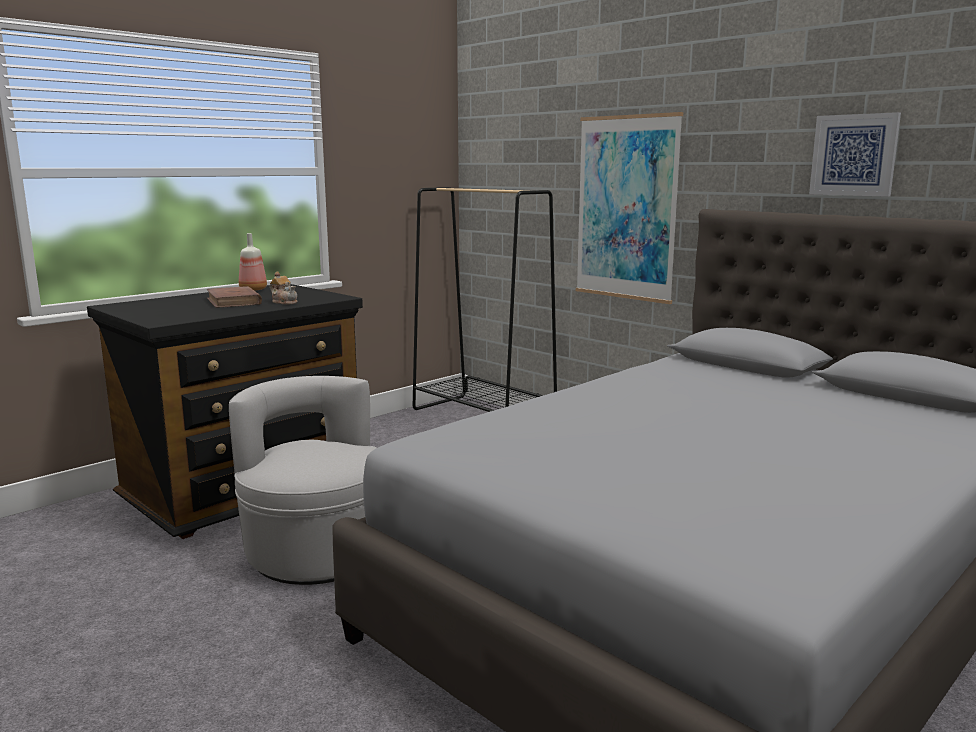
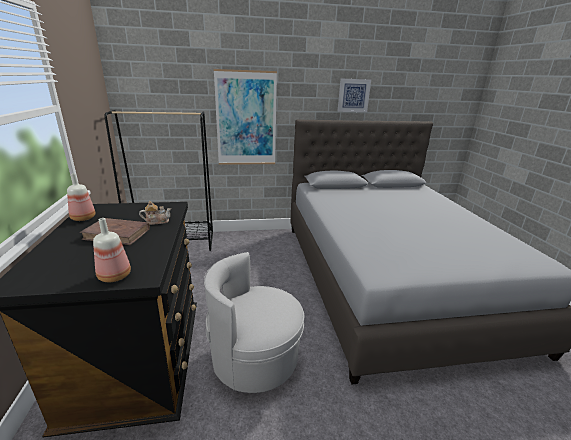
camera: 55 degrees left, 10 degrees up
none -> bottle [93,218,131,282]

